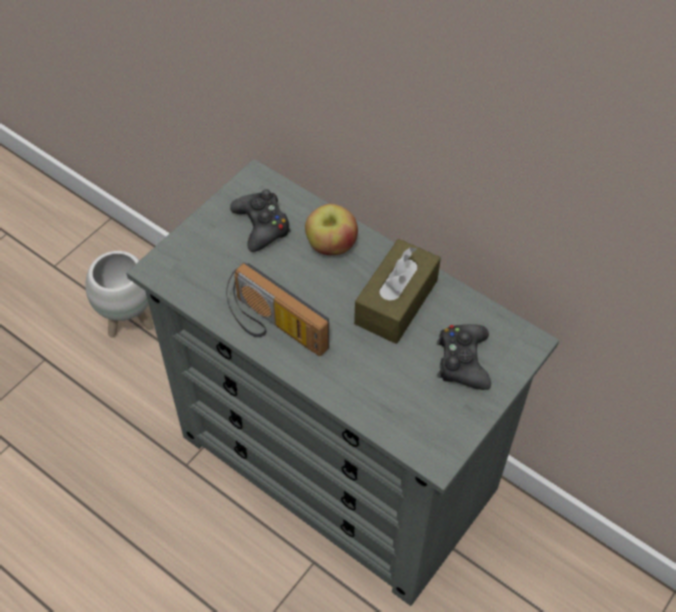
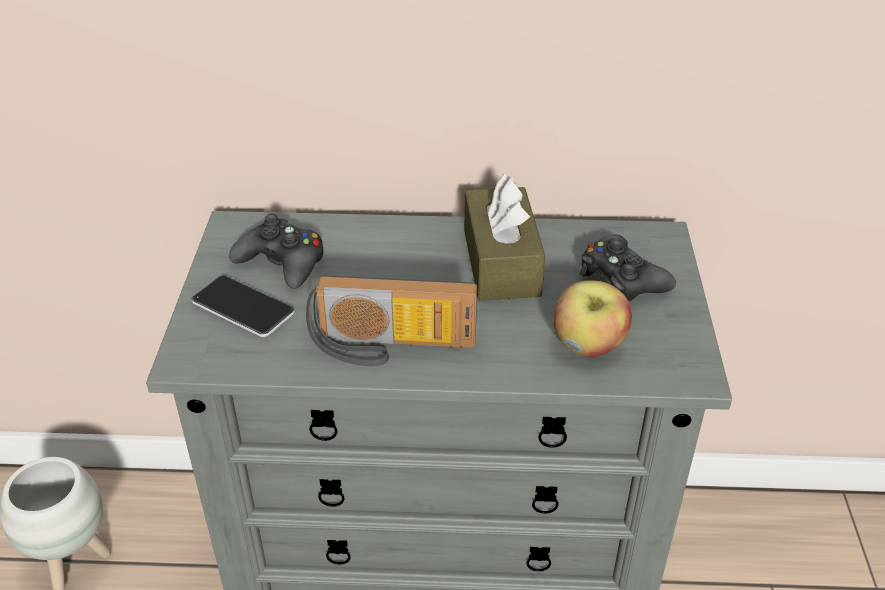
camera: 35 degrees left, 15 degrees down
apple [305,204,358,255] -> apple moved to [553,280,632,357]
none -> phone [191,275,295,337]

